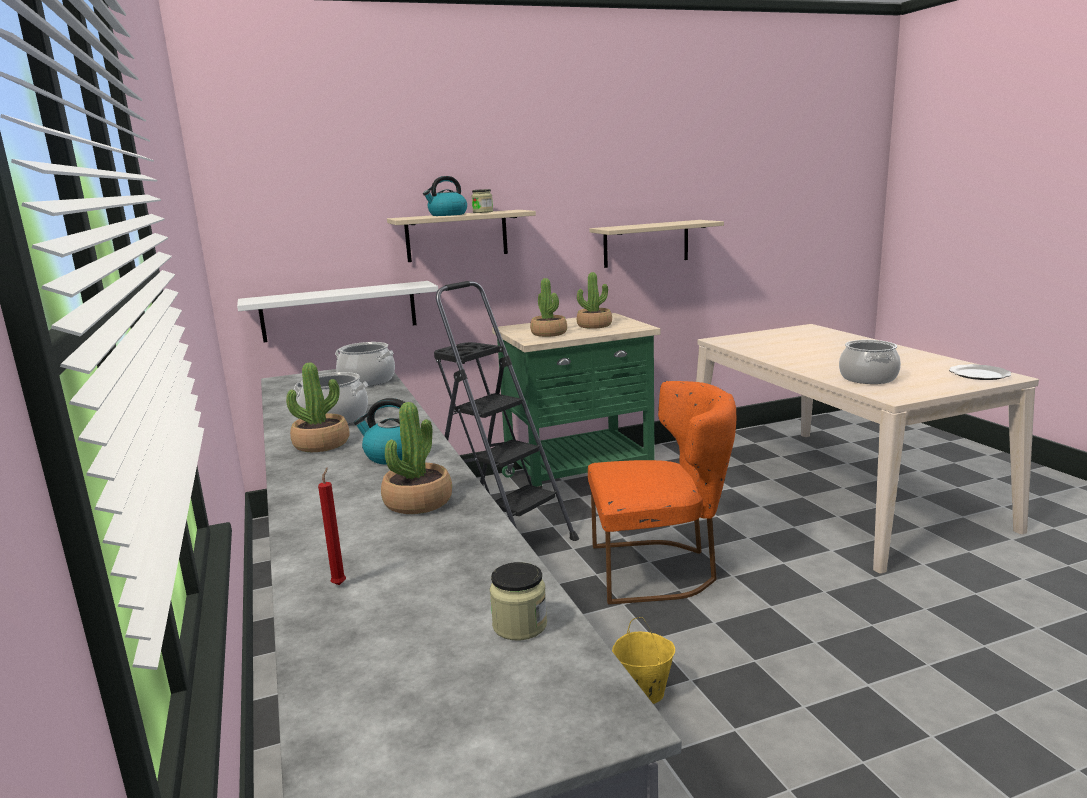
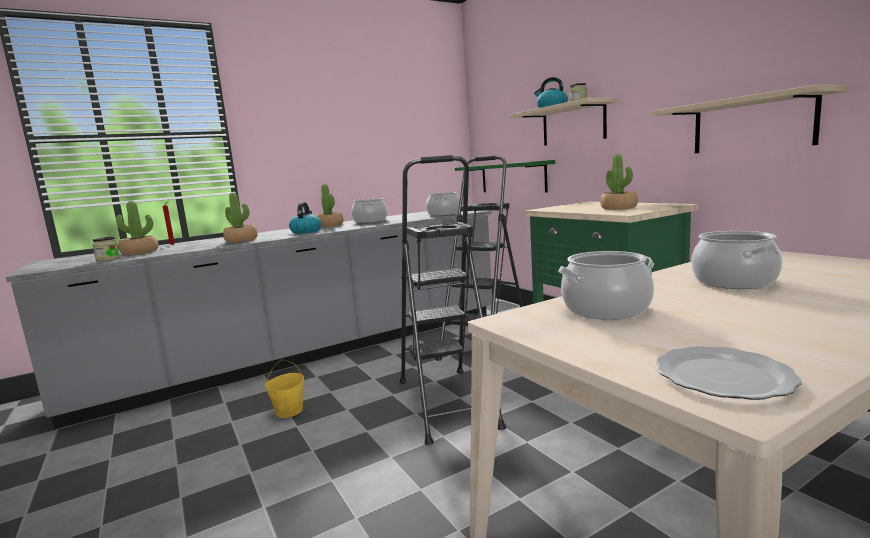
camera: 80 degrees right, 5 degrees down
white shelf [237,281,438,342] -> green shelf [455,160,555,193]
potted plant [530,278,567,337] -> potted plant moved to [116,201,158,255]
orange chair [588,381,736,605] -> step ladder [400,155,506,445]
none -> cooking pot [691,231,782,289]

